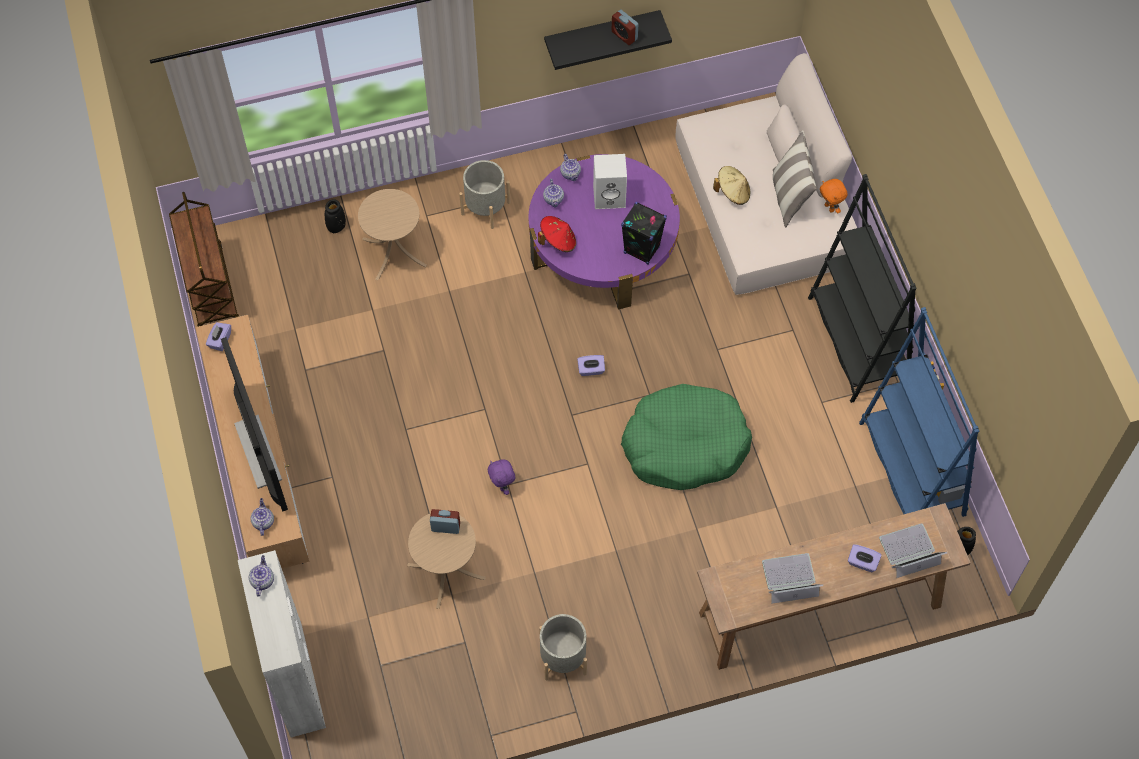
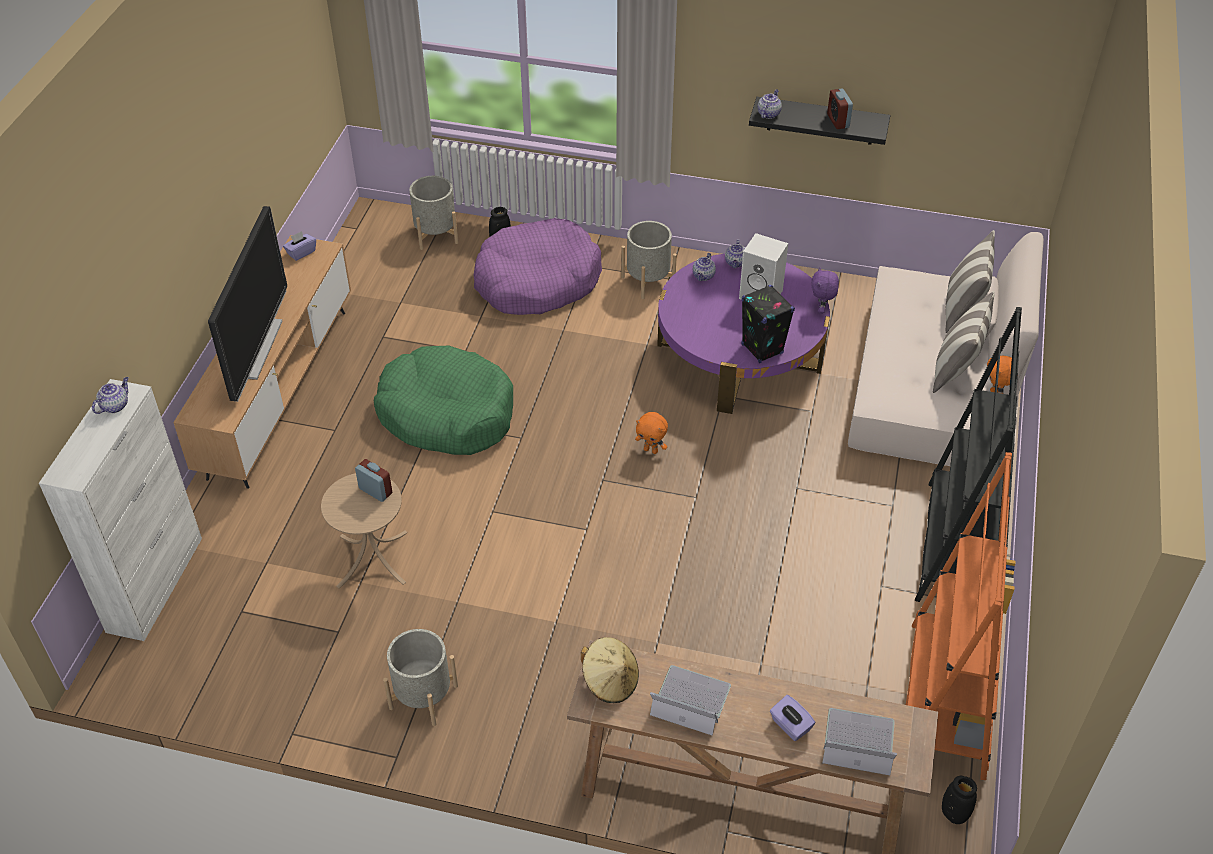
camera: 30 degrees right, 15 degrees down
brown cart [169,192,239,327] -> none
teapot [251,498,274,536] -> teapot moved to [757,89,782,119]
beige side table [358,189,427,280] -> purple dog bed [474,218,602,315]
purple plush toy [488,459,515,495] -> purple plush toy moved to [811,268,839,314]
red hat [538,216,576,252] -> none
purple tissue box [577,355,605,376] -> orange plush toy [635,412,668,454]
green dog bed [621,384,752,490] -> green dog bed moved to [374,346,513,455]
beige hat [713,166,750,205] -> beige hat moved to [581,637,639,703]
blue bookcase [859,307,979,517] -> orange bookcase [906,452,1016,780]
none -> grey planter [409,176,458,250]
none -> pillow [946,230,995,333]

